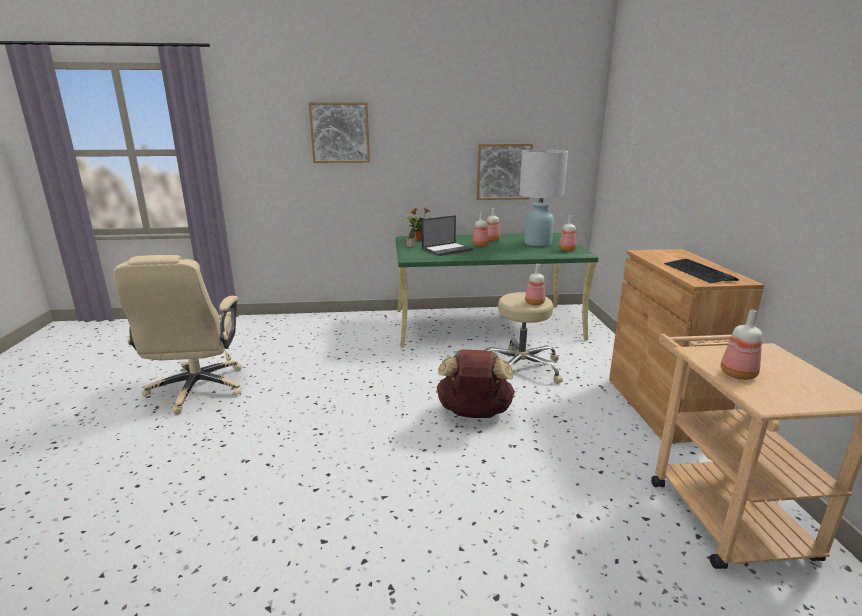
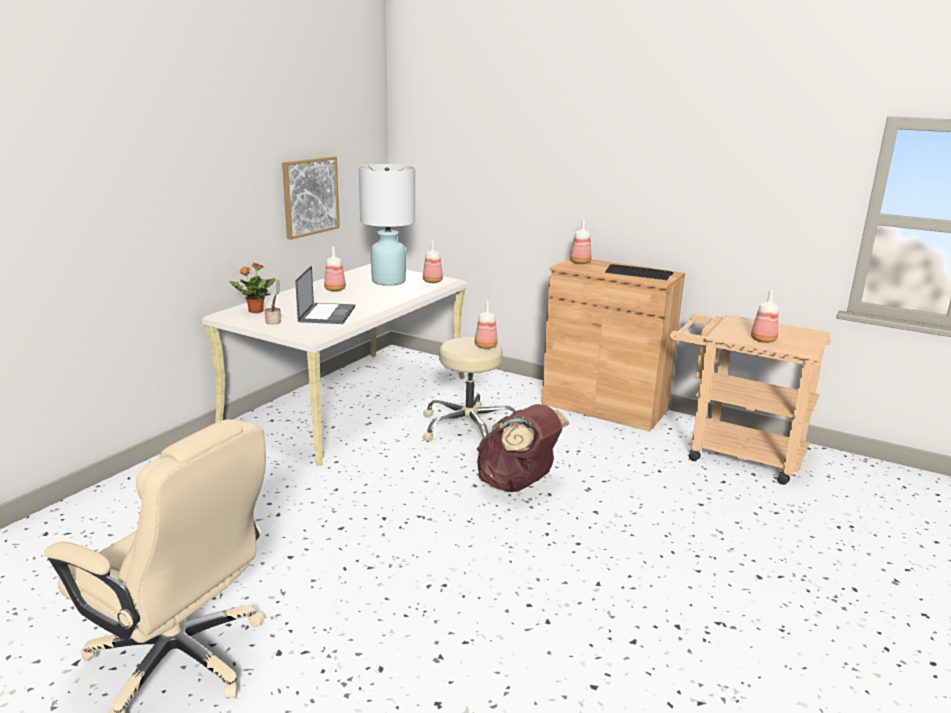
camera: 55 degrees left, 0 degrees up
picture [309,102,370,163] -> none
green desk [396,233,599,348] -> beige desk [202,264,468,466]
bottle [472,212,489,247] -> bottle moved to [570,219,591,264]

